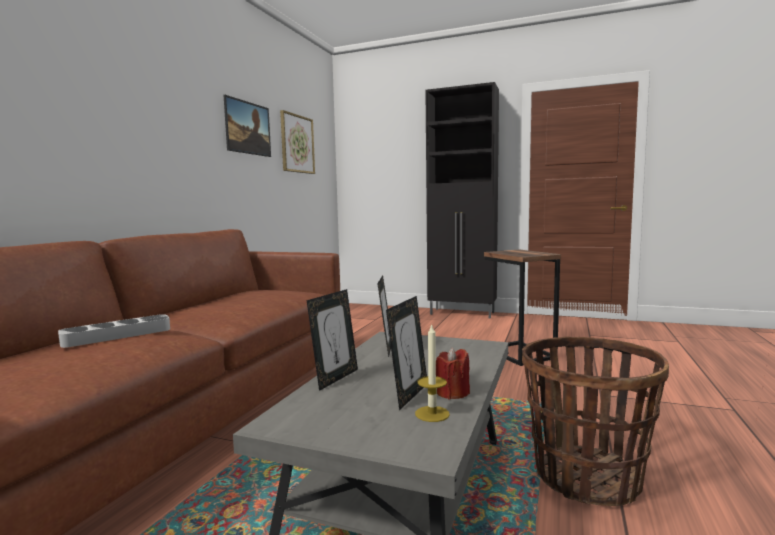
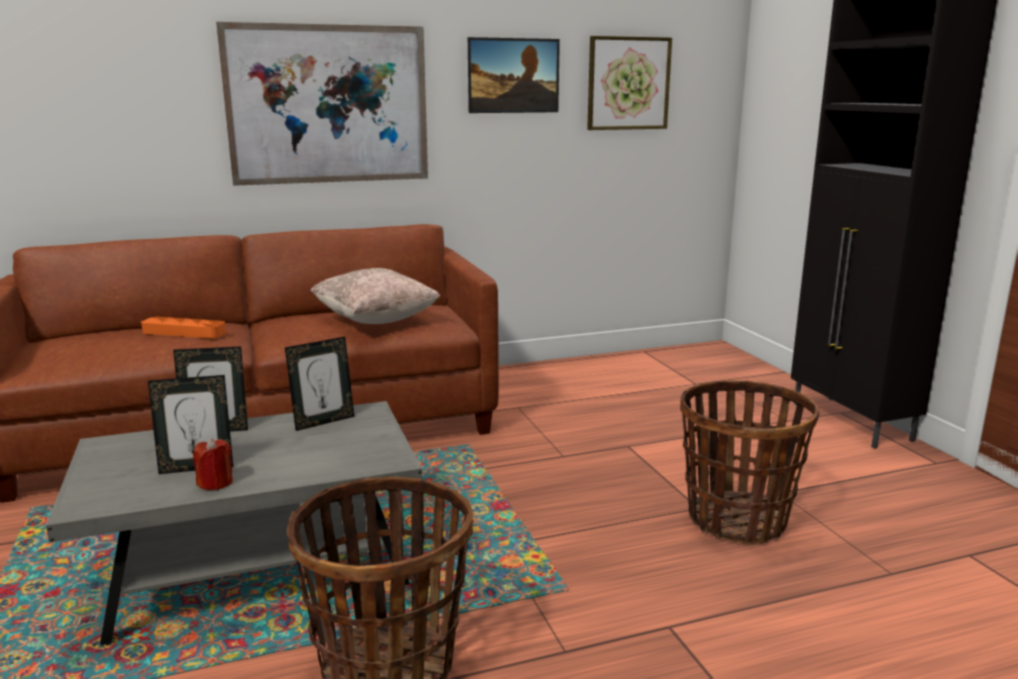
camera: 50 degrees right, 10 degrees up
grey tray [58,314,170,348] -> orange tray [141,317,226,338]
candle [415,323,450,422] -> none
side table [484,249,561,366] -> basket [680,380,819,544]
none -> picture [216,22,428,186]
none -> beige pillow [310,268,440,324]

